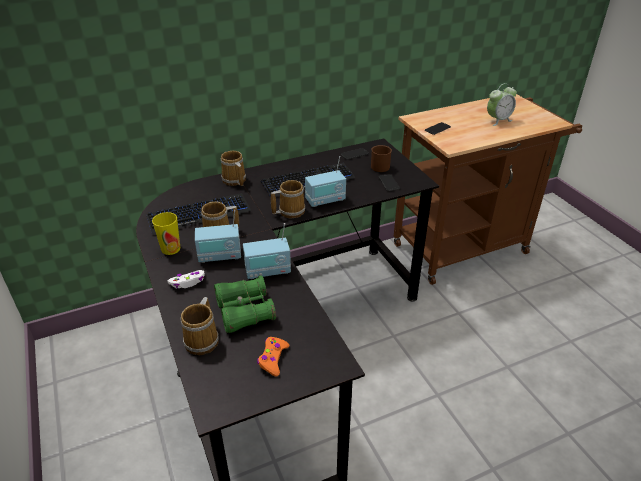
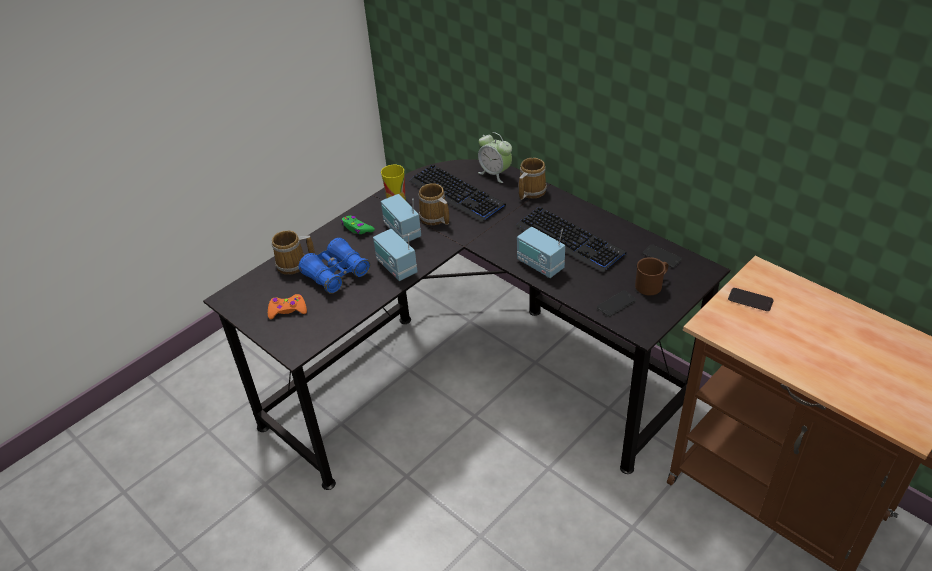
camera: 70 degrees right, 5 degrees up
white game controller [167,270,205,288] -> green game controller [341,216,375,234]
green binoculars [214,275,276,333] -> blue binoculars [299,238,370,294]
mug [271,180,305,218] -> none
alarm clock [487,83,517,126] -> alarm clock moved to [478,132,512,183]

